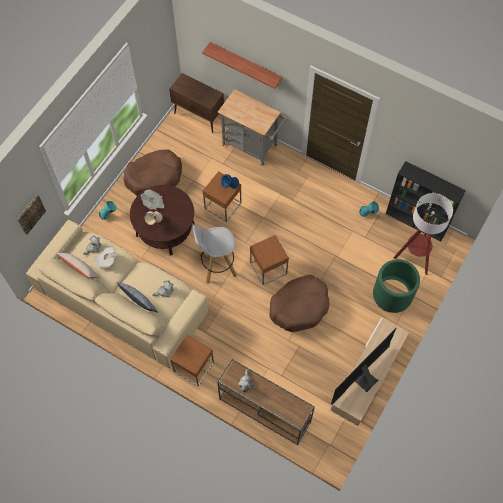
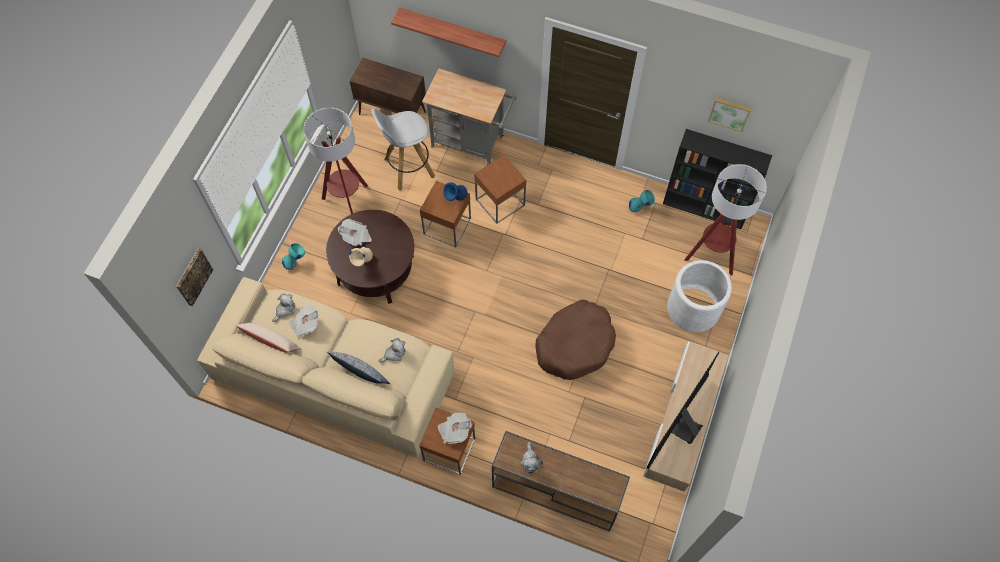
camera: 10 degrees left, 0 degrees up
brown dog bed [123,149,182,196] -> floor lamp [303,107,368,214]
white stool [192,225,237,283] -> white stool moved to [371,109,435,191]
brown side table [250,235,289,285] -> brown side table moved to [474,155,526,224]
green planter [373,259,420,313] -> white planter [667,260,732,332]
none -> newspaper [437,413,472,444]
none -> picture [708,97,751,132]

